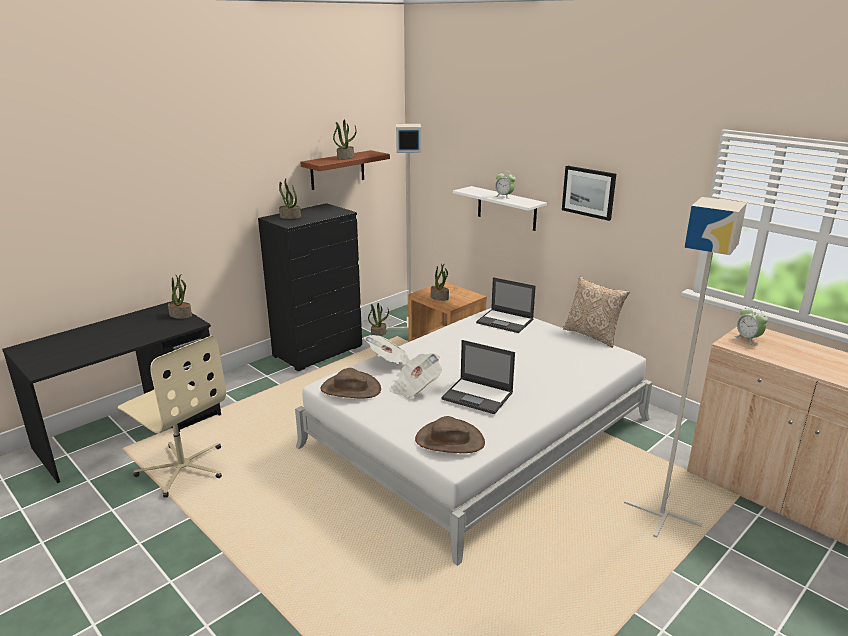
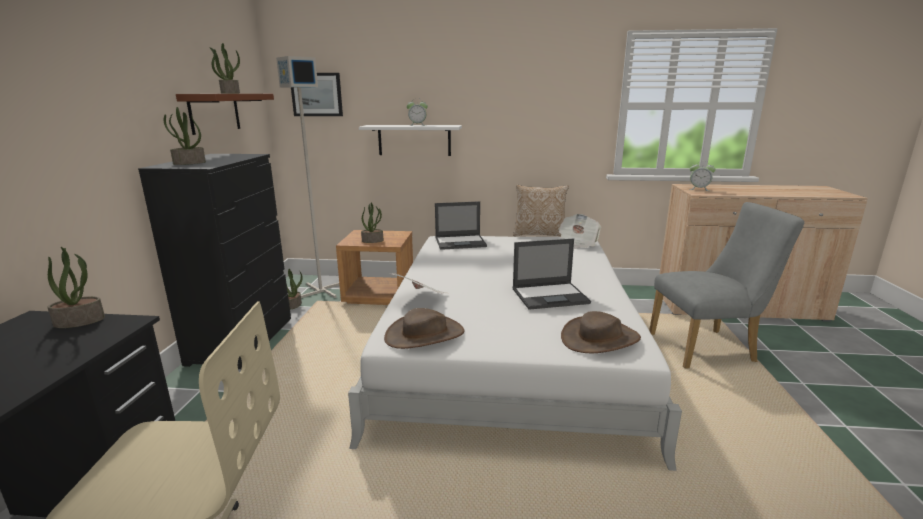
camera: 40 degrees left, 5 degrees down
newspaper [389,353,442,398] -> newspaper moved to [558,214,602,249]
picture [562,166,616,221] -> picture moved to [291,73,343,116]
grey floor lamp [624,197,747,538] -> grey chair [649,202,805,369]

